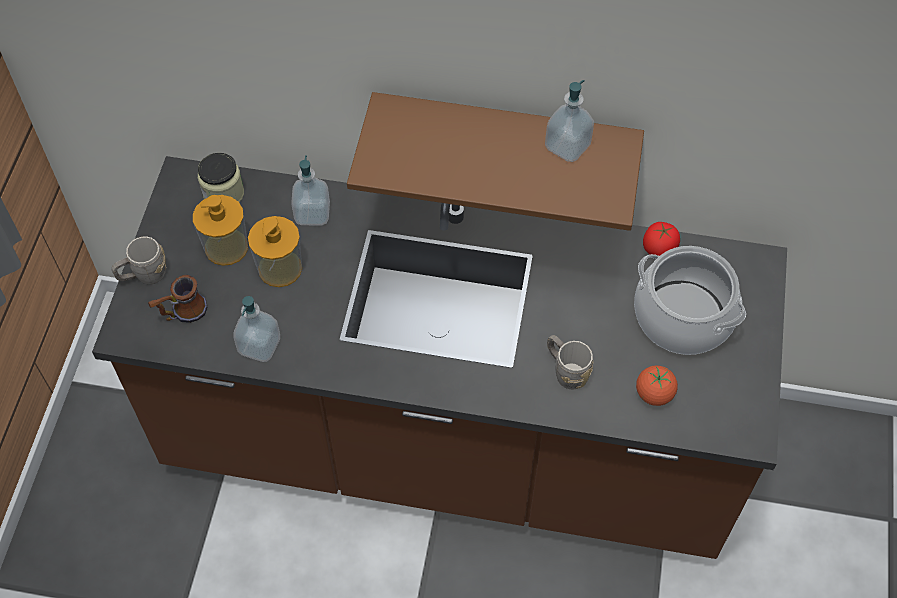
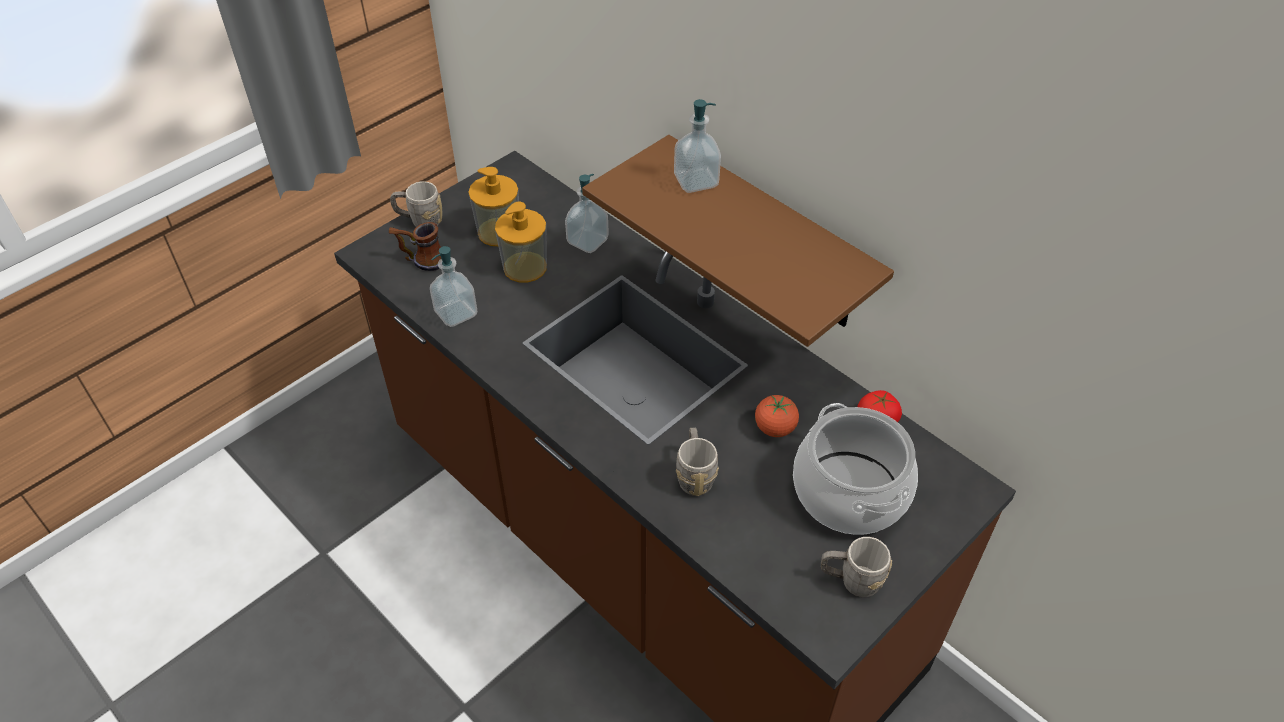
camera: 35 degrees right, 10 degrees down
jar [198,153,244,202] -> none
soap dispenser [545,80,594,162] -> soap dispenser moved to [674,99,721,193]
tomato [636,366,678,406] -> tomato moved to [755,395,799,437]
none -> grey mug [821,537,892,597]

